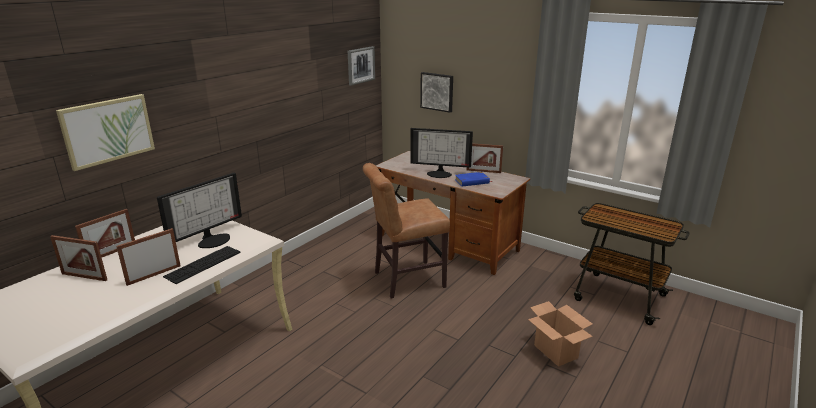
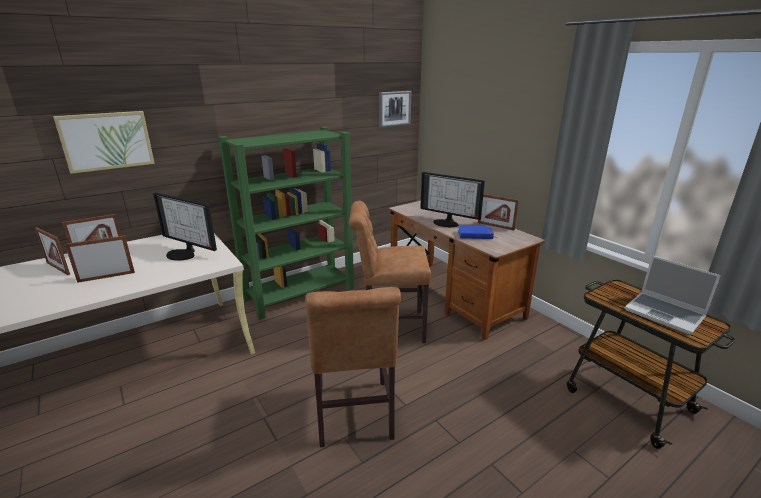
camera: 20 degrees right, 0 degrees up
monitor [157,173,242,248] -> monitor turned 60 degrees clockwise [153,192,217,261]
keyboard [163,246,241,284] -> none
picture [420,72,453,113] -> none
cardboard box [528,301,593,367] -> none
none -> green bookcase [219,126,354,320]
none -> brown chair [305,287,401,448]
none -> laptop [625,255,721,334]

